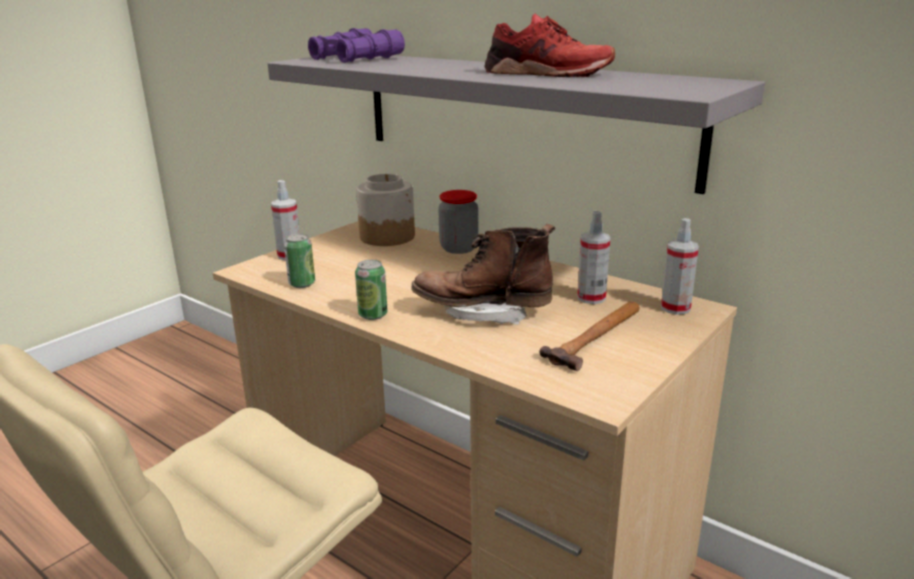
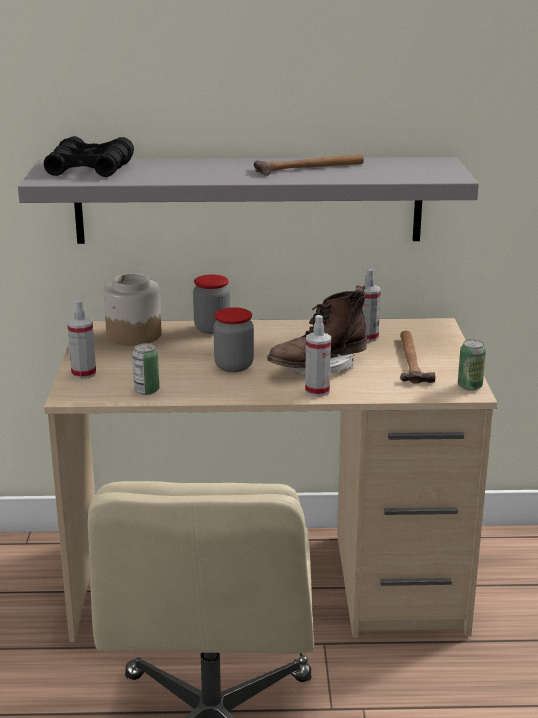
camera: 40 degrees left, 0 degrees up
purple binoculars [308,28,405,63] -> black binoculars [44,136,134,177]
can [355,260,387,320] -> can moved to [458,339,486,391]
red shoe [485,13,615,77] -> hammer [254,154,364,176]
spray bottle [661,218,699,315] -> spray bottle moved to [305,315,331,397]
none -> jar [213,307,254,372]

